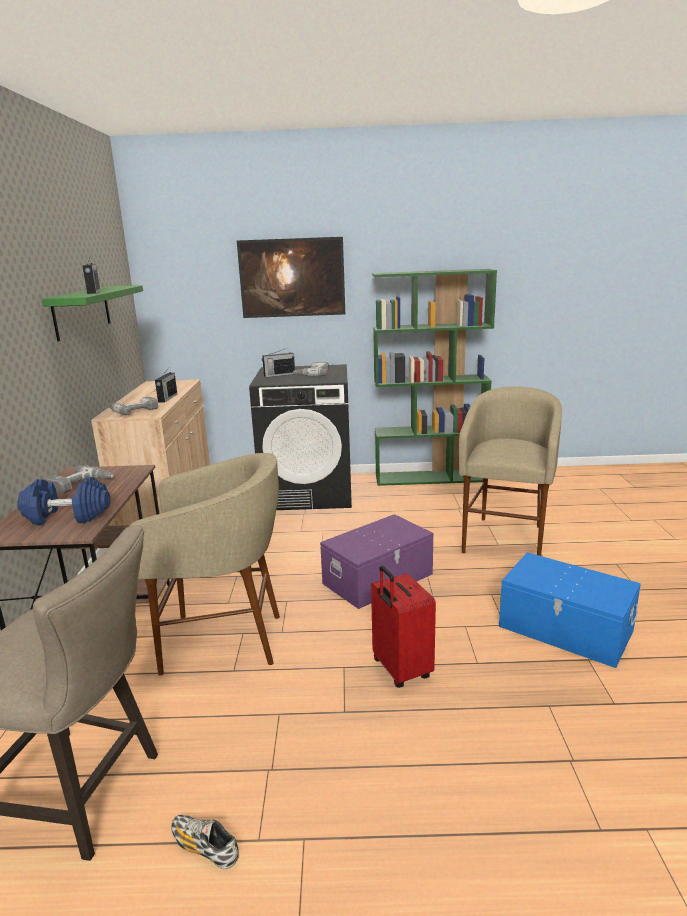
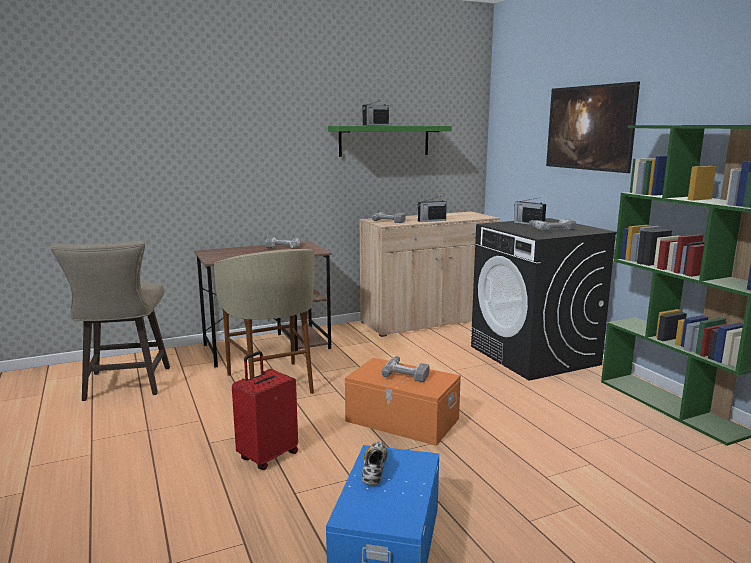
camera: 65 degrees right, 5 degrees down
blue dumbbell [17,477,111,525] -> none
shoe [171,815,239,870] -> shoe moved to [362,442,387,485]
purple storage box [320,514,433,609] -> orange storage box [345,358,461,446]
beige stool [459,386,562,556] -> none
none -> power drill [381,356,429,382]

